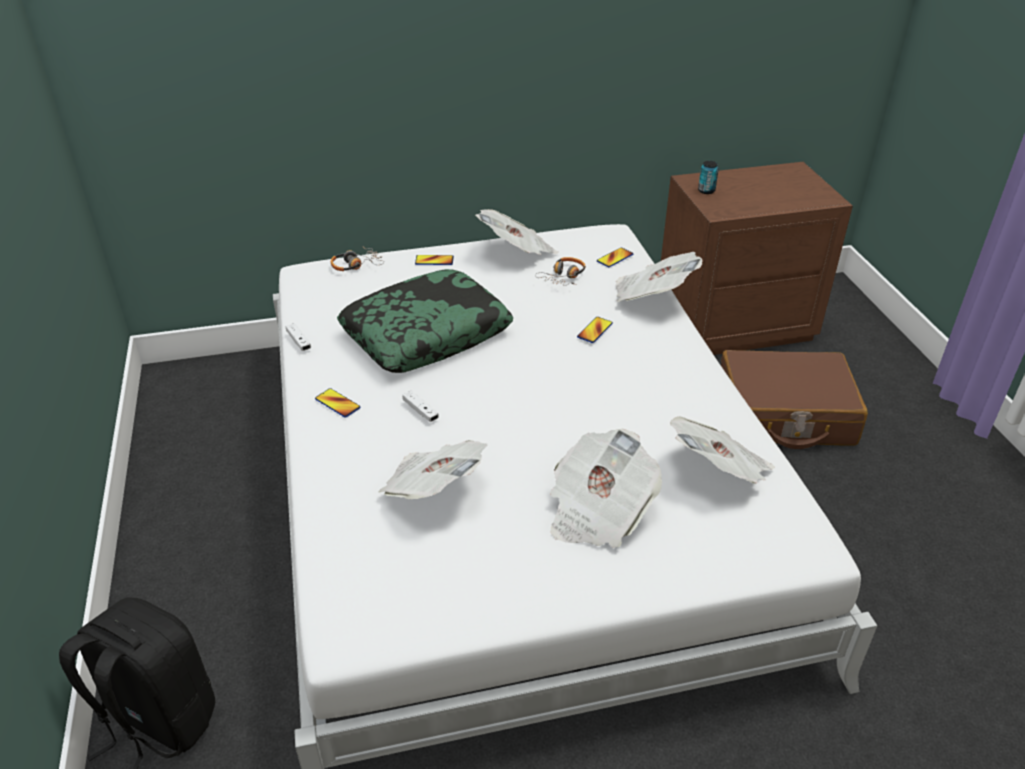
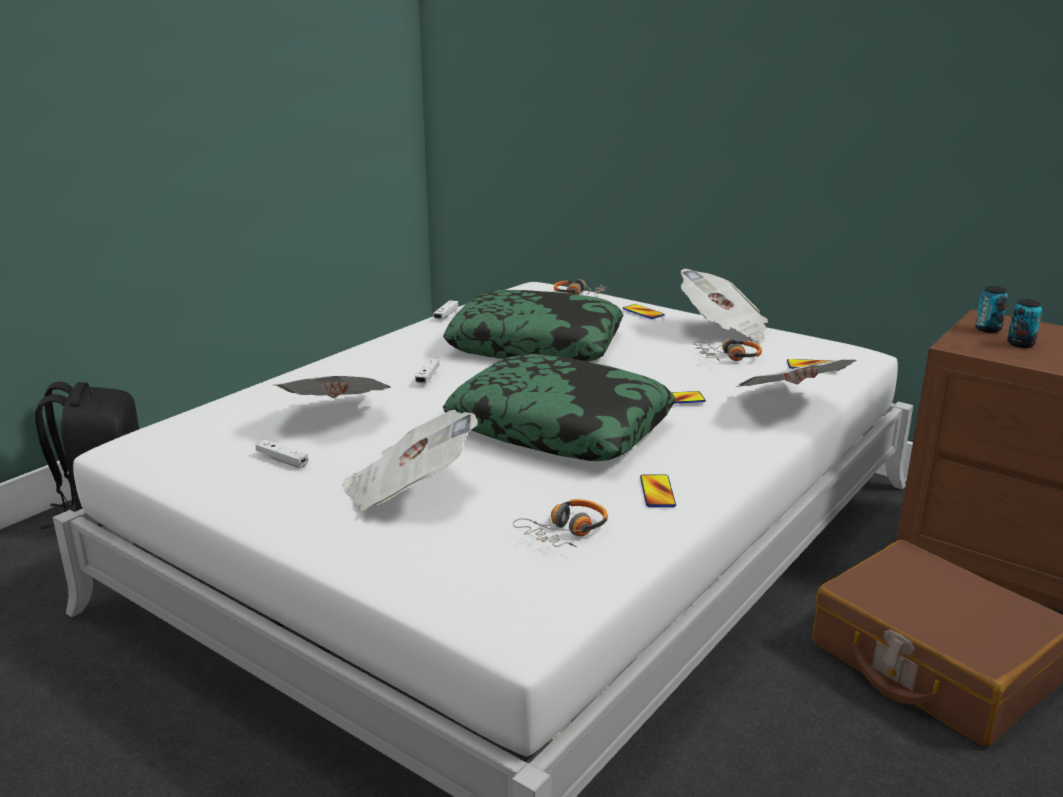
camera: 50 degrees right, 15 degrees down
phone [315,388,360,418] -> phone moved to [640,475,676,507]
newspaper [670,416,775,484] -> headphones [513,499,608,547]
none -> white game controller [255,440,308,468]
none -> pillow [443,354,676,461]
none -> can [1007,299,1042,348]

